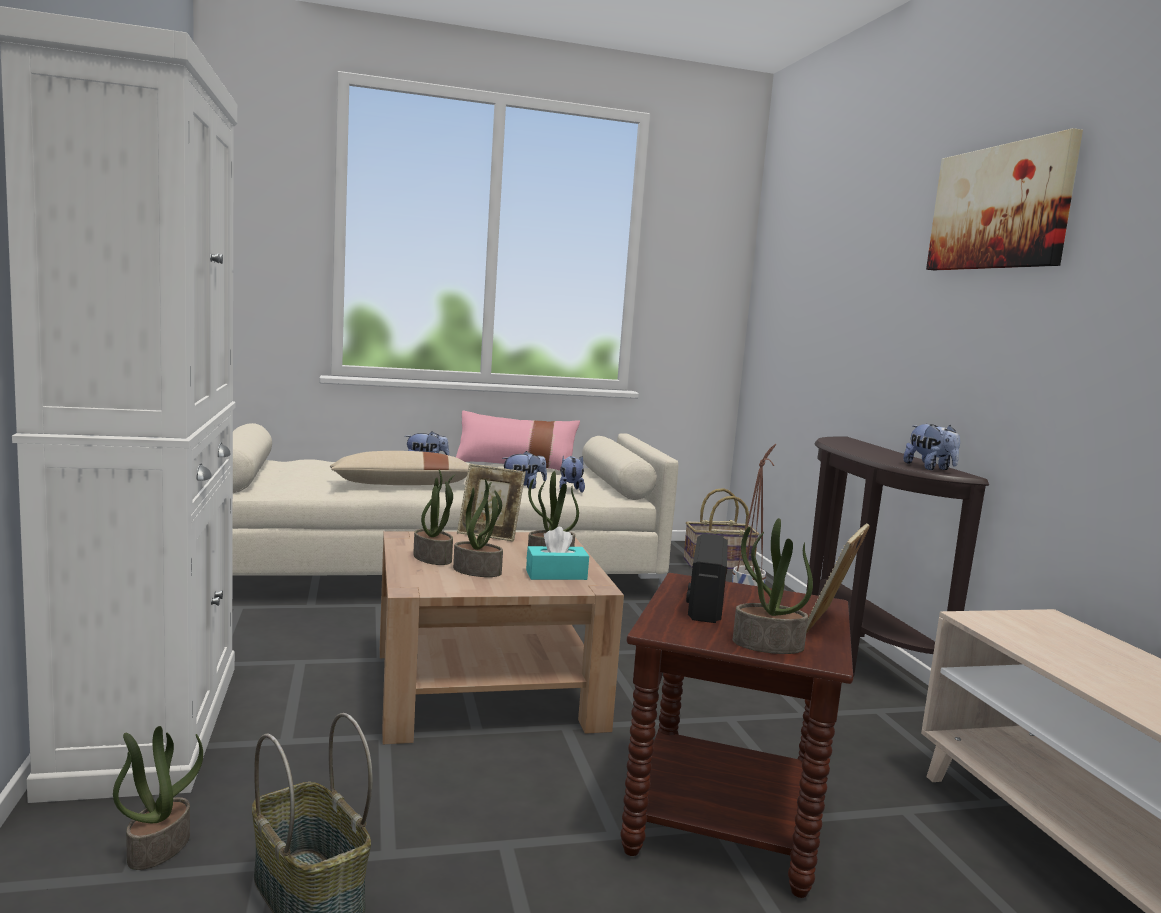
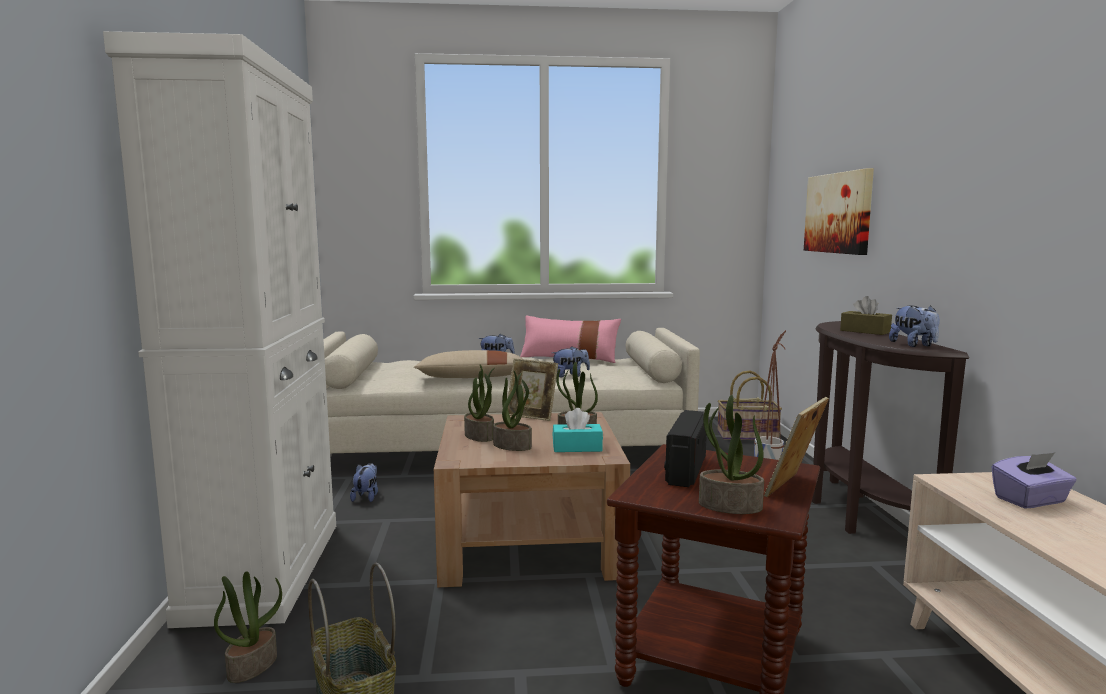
camera: 10 degrees right, 0 degrees up
plush toy [560,456,585,493] -> plush toy moved to [350,463,378,502]
picture [926,128,1083,270] -> picture moved to [804,168,874,255]
none -> brown tissue box [840,296,892,335]
none -> purple tissue box [991,452,1077,509]

